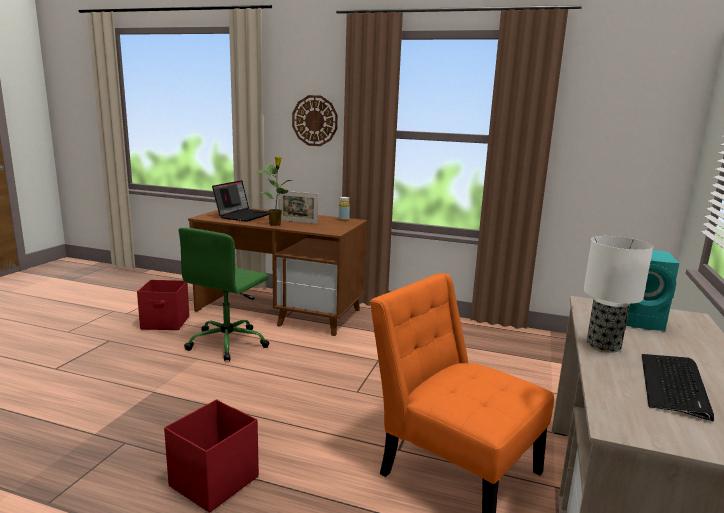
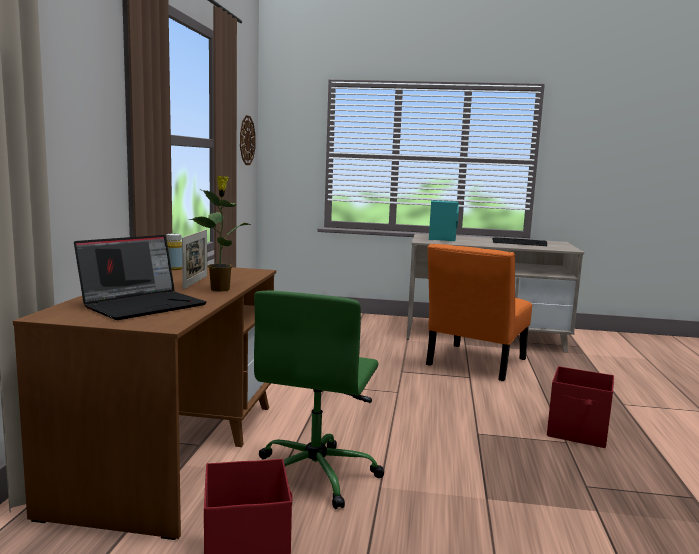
camera: 100 degrees left, 5 degrees down
green office chair [179,228,269,361] -> green office chair turned 90 degrees clockwise [254,290,384,509]
laptop [212,180,269,222] -> laptop turned 120 degrees clockwise [74,235,207,320]
wall clock [292,95,338,146] -> wall clock moved to [240,115,256,165]
table lamp [584,236,653,353] -> none

